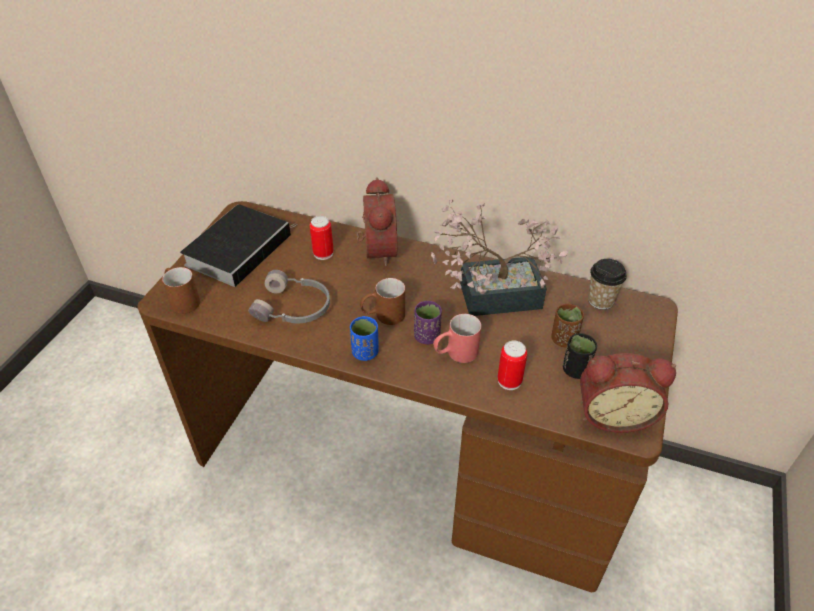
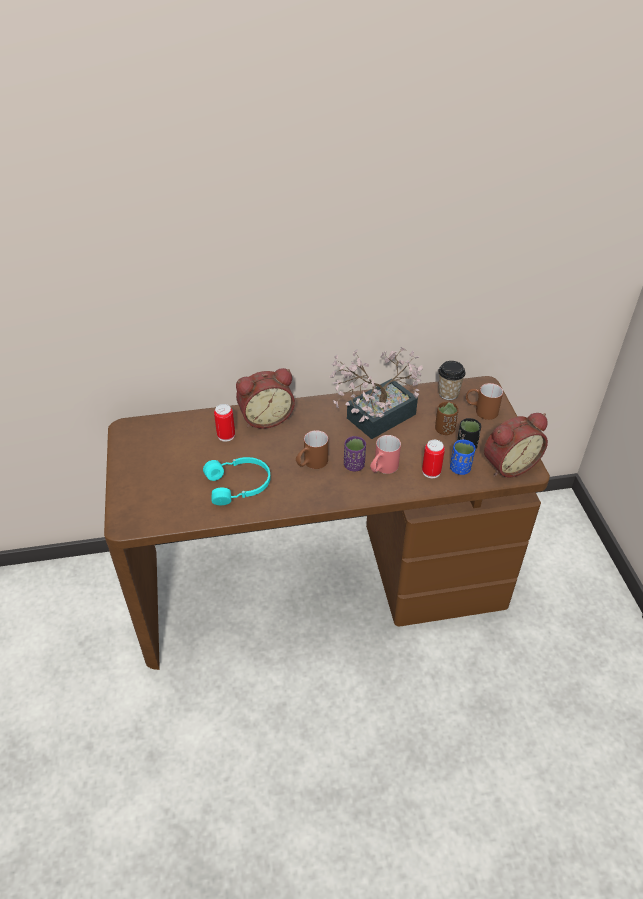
camera: 30 degrees left, 0 degrees up
brown mug [162,267,200,314] -> brown mug moved to [466,383,503,420]
book [180,204,297,287] -> none
grey headphones [248,270,330,323] -> turquoise headphones [203,457,271,505]
blue cup [350,316,378,361] -> blue cup moved to [450,440,476,475]
alarm clock [356,177,397,266] -> alarm clock turned 105 degrees clockwise [236,368,295,429]

